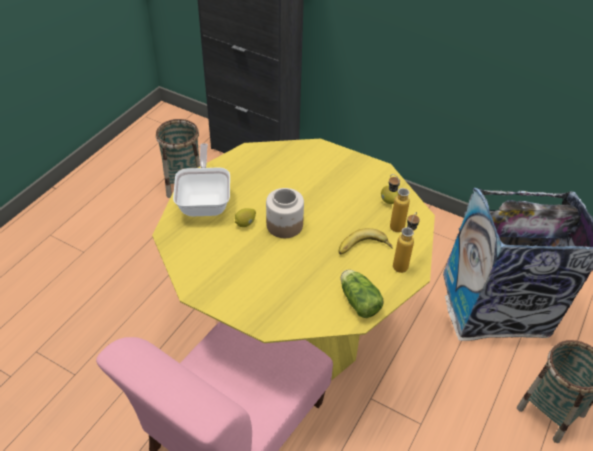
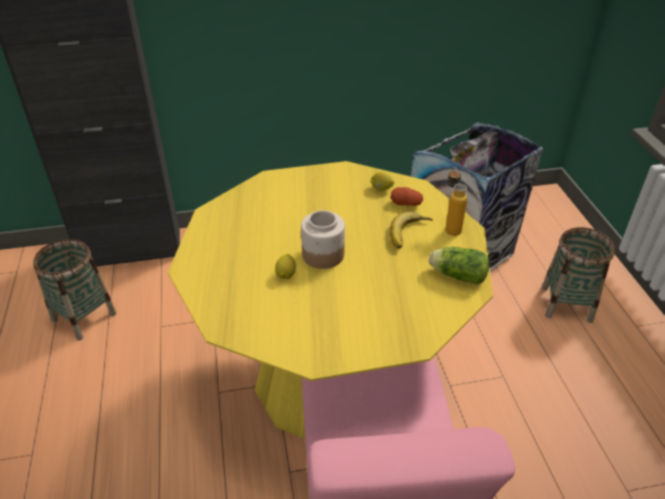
camera: 40 degrees left, 5 degrees down
frying pan [173,143,230,216] -> none
bottle [389,174,410,232] -> potato [391,187,423,206]

